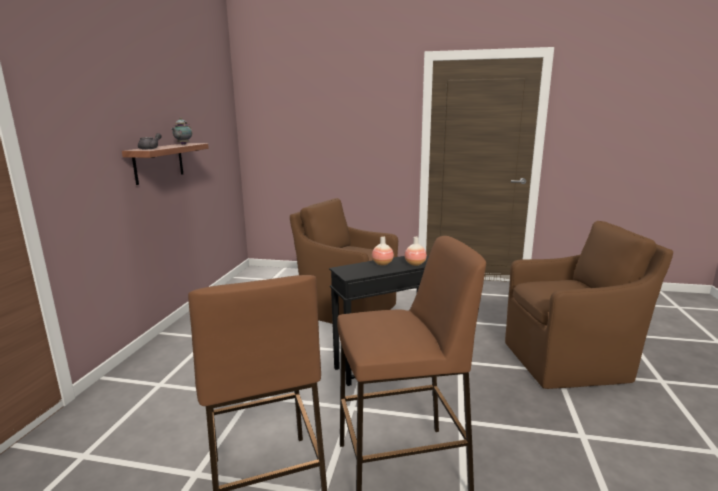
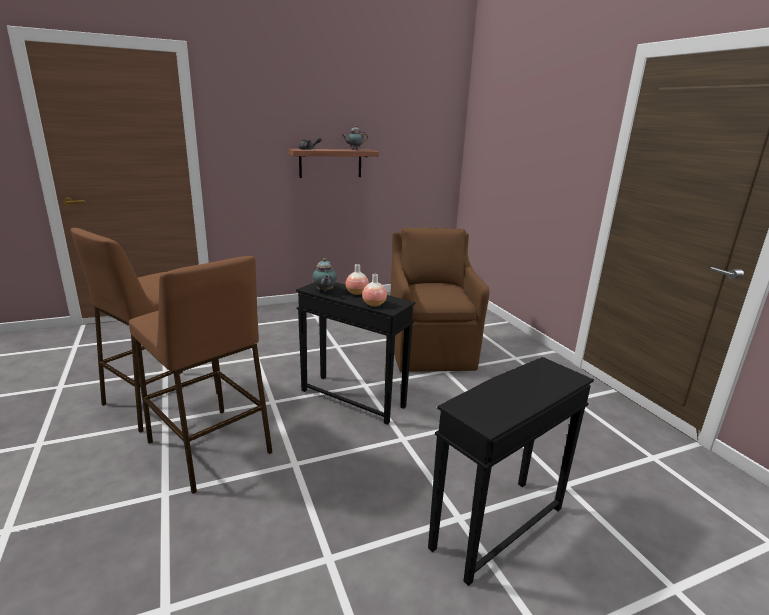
camera: 55 degrees right, 5 degrees up
brown armchair [505,221,673,389] -> black side table [428,357,594,586]
none -> teapot [312,258,337,292]

